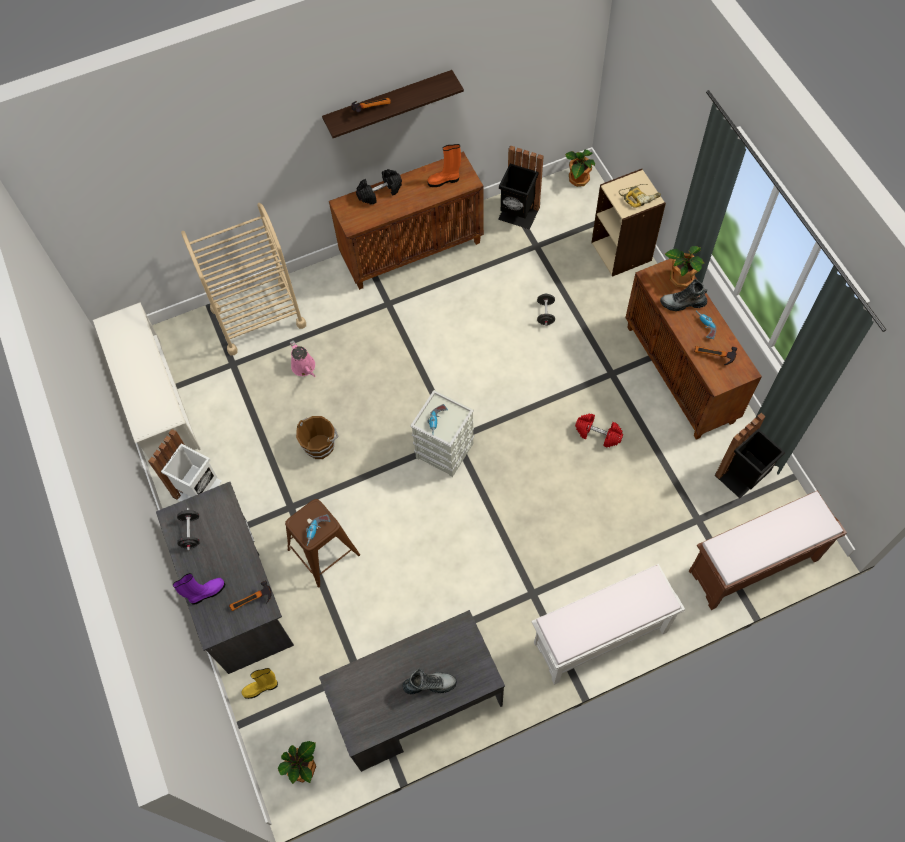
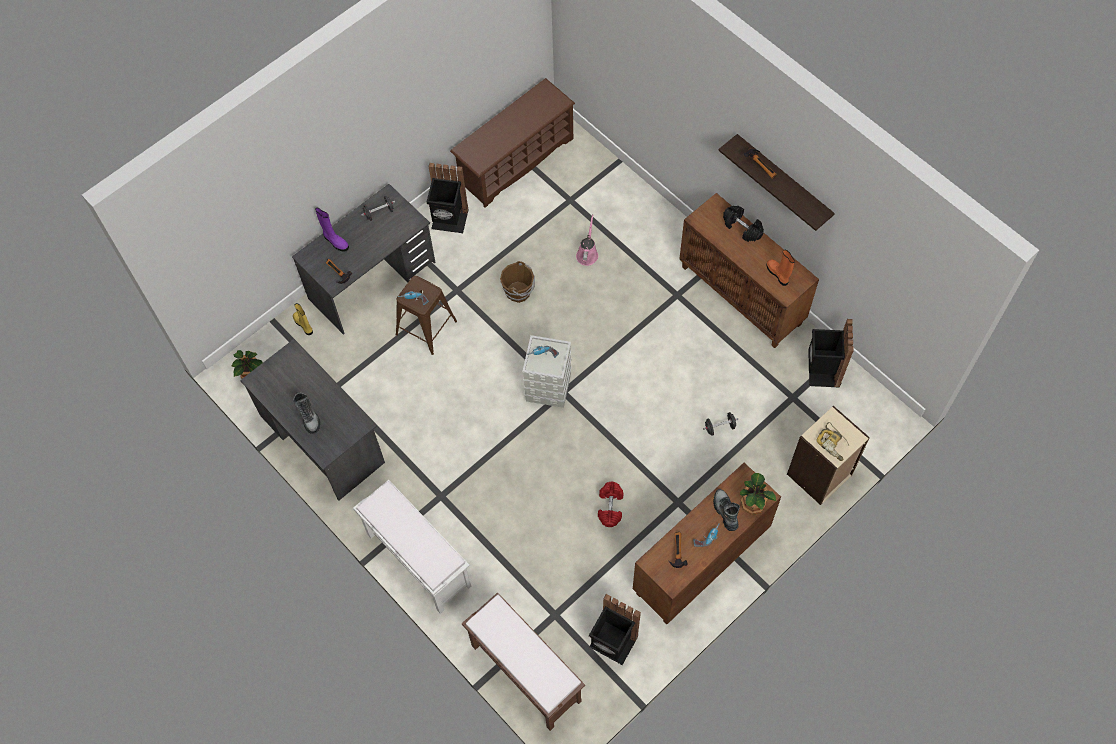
camera: 70 degrees right, 0 degrees up
white shoe rack [93,302,201,459] -> brown shoe rack [450,78,575,208]
white trash can [148,429,222,502] -> black trash can [427,163,469,233]
beige cart [181,203,306,356] -> none
pink watering can [290,340,316,378] -> pink watering can turned 150 degrees clockwise [576,214,598,266]
potted plant [565,150,595,187] -> none

